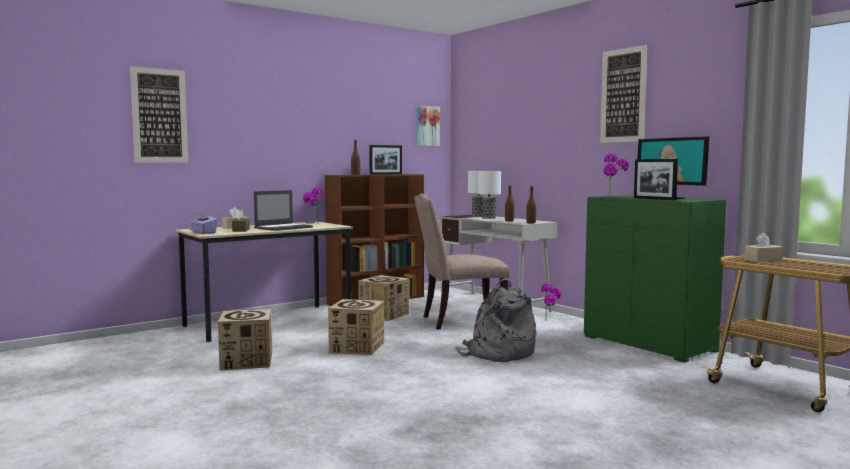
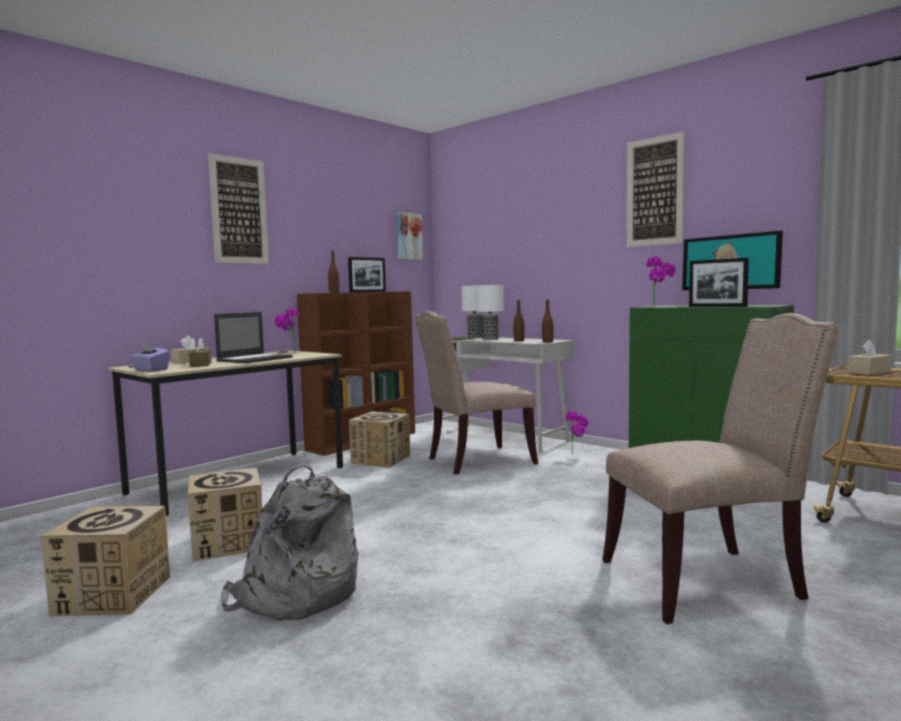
camera: 10 degrees left, 0 degrees up
picture [130,66,188,163] -> picture moved to [208,153,269,264]
cardboard box [328,299,384,355] -> cardboard box moved to [41,506,170,616]
grey backpack [455,278,537,362] -> grey backpack moved to [221,463,359,621]
none -> beige chair [602,313,839,624]

